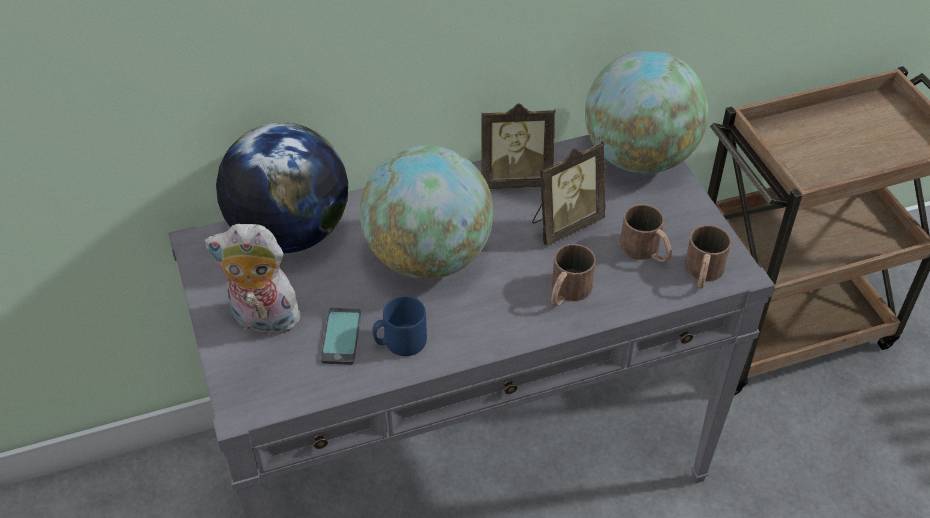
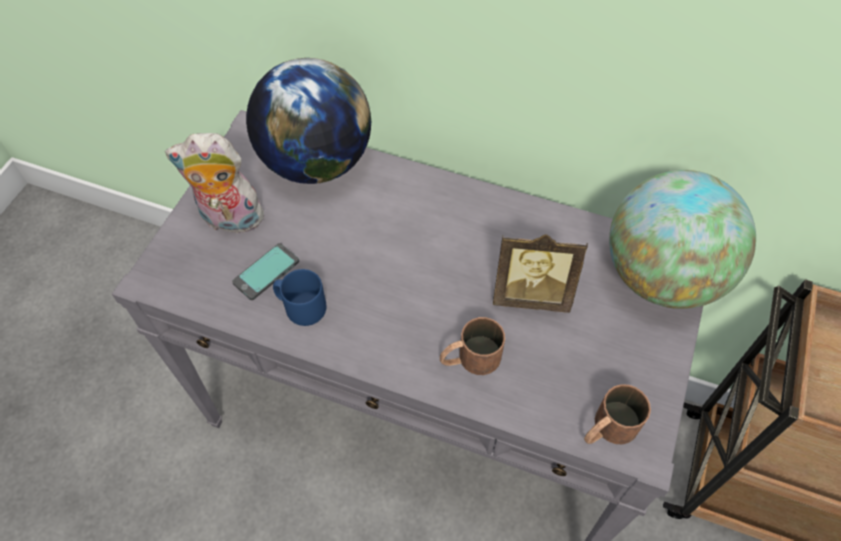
camera: 40 degrees right, 10 degrees up
plush toy [205,224,301,335] -> plush toy turned 45 degrees counterclockwise [165,133,264,234]
globe [360,145,494,279] -> none
picture frame [481,103,555,189] -> none
brown mug [620,204,672,262] -> none

